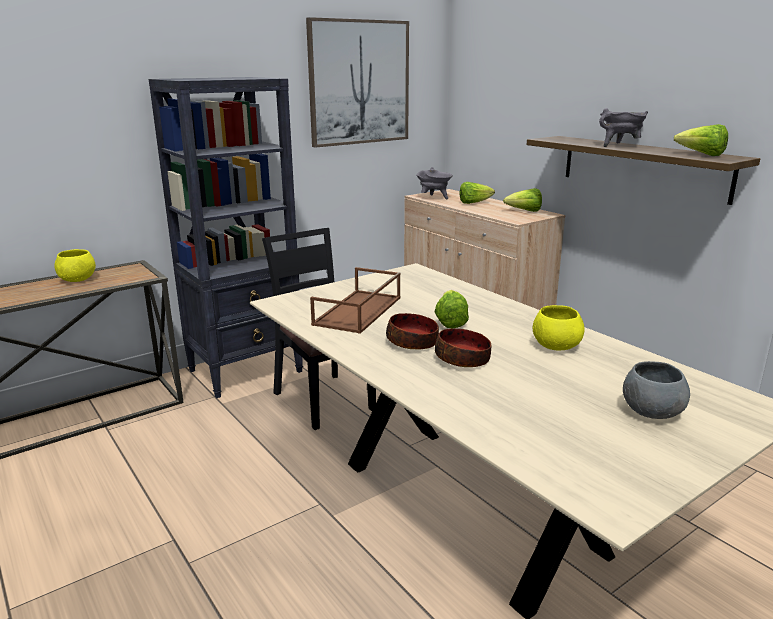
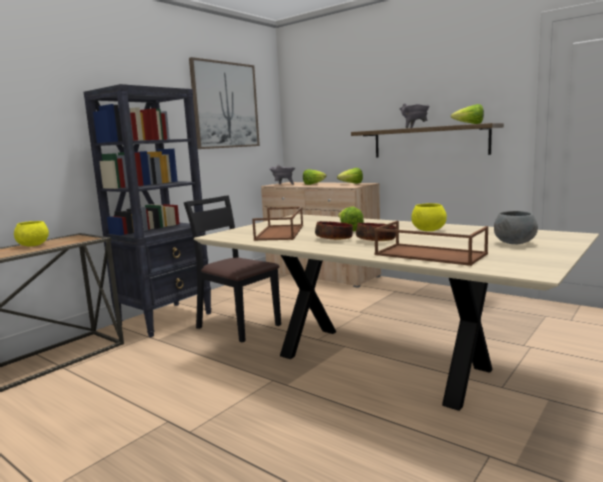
camera: 15 degrees left, 10 degrees down
none -> brown tray [374,221,488,266]

